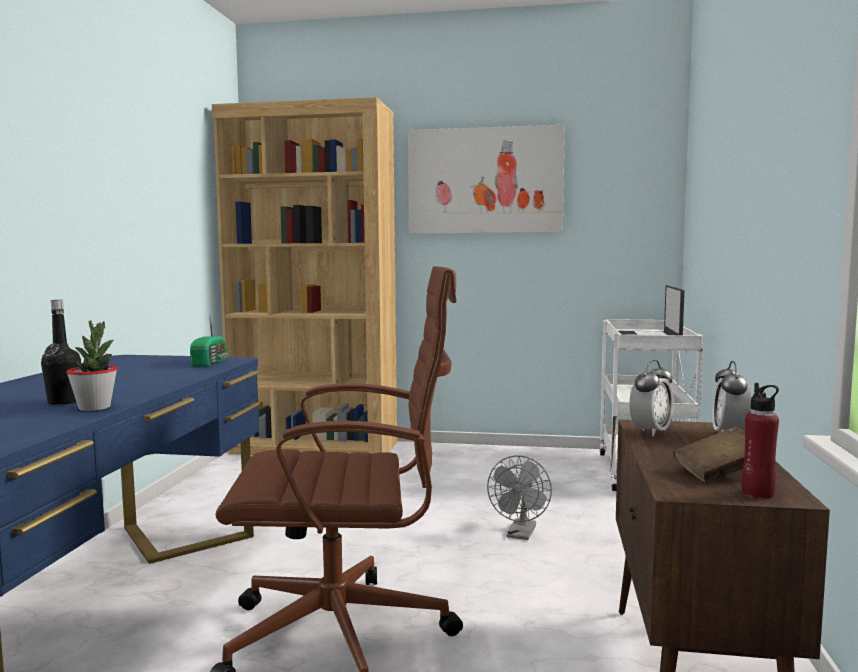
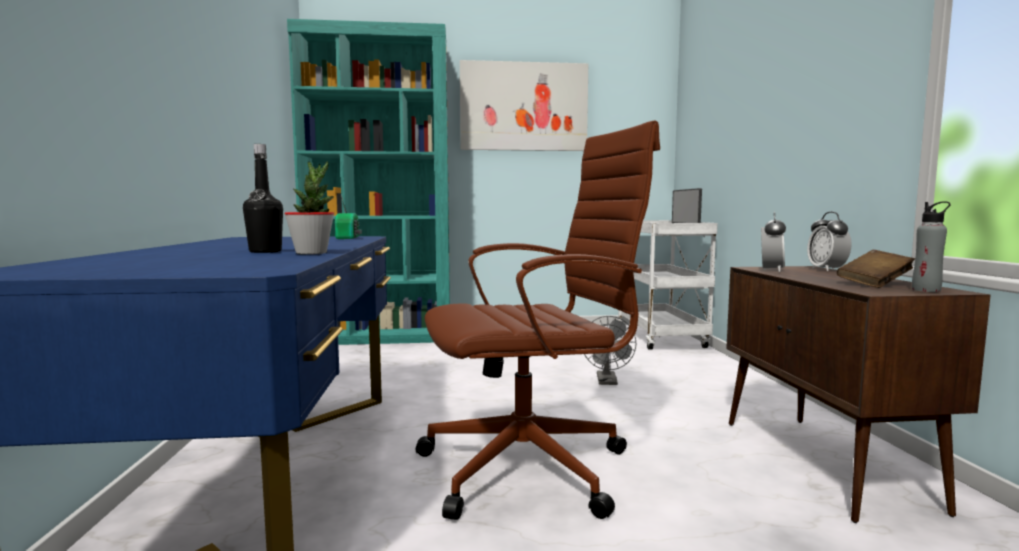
camera: 15 degrees left, 0 degrees up
brown bookcase [212,97,397,455] -> turquoise bookcase [287,19,450,345]
red bottle [742,383,779,499] -> grey bottle [912,201,951,292]

